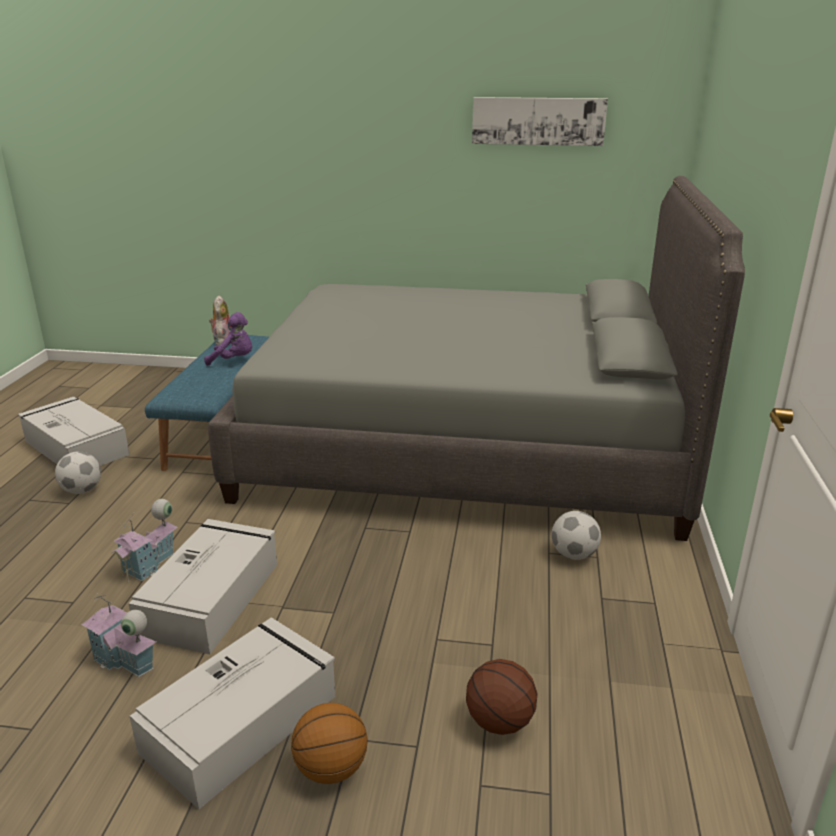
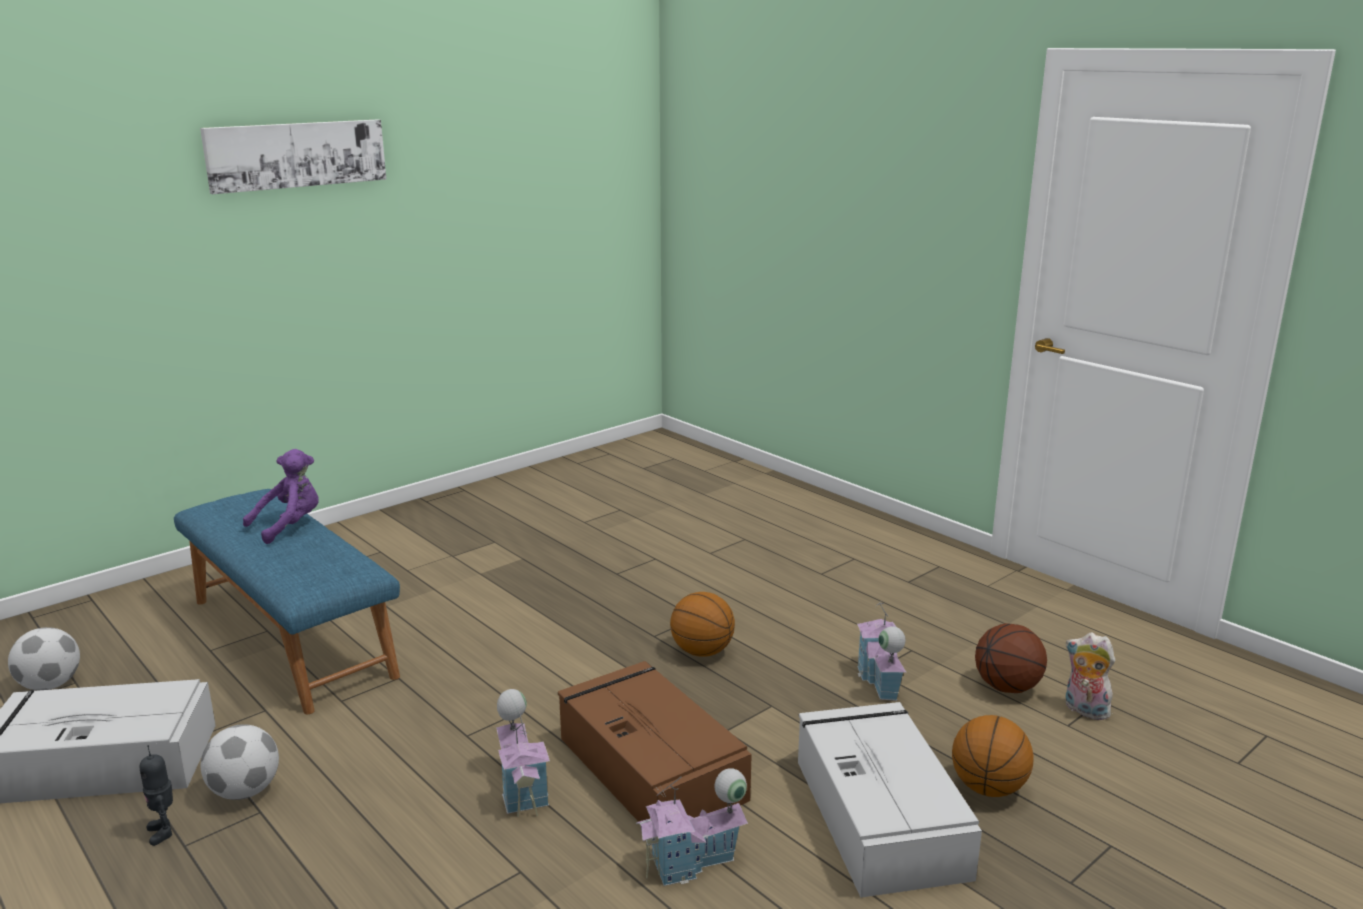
camera: 50 degrees left, 5 degrees down
grey storage box [129,519,277,654] -> brown storage box [558,661,752,822]
grey bed [208,176,745,541] -> none
plush toy [209,295,232,345] -> plush toy moved to [1065,633,1115,720]
picture [472,97,608,146] -> picture moved to [200,119,386,194]
football [552,511,601,560] -> football moved to [8,627,80,691]
none -> toy robot [140,745,173,846]
none -> basketball [670,592,735,657]
none -> toy house [857,603,906,701]

